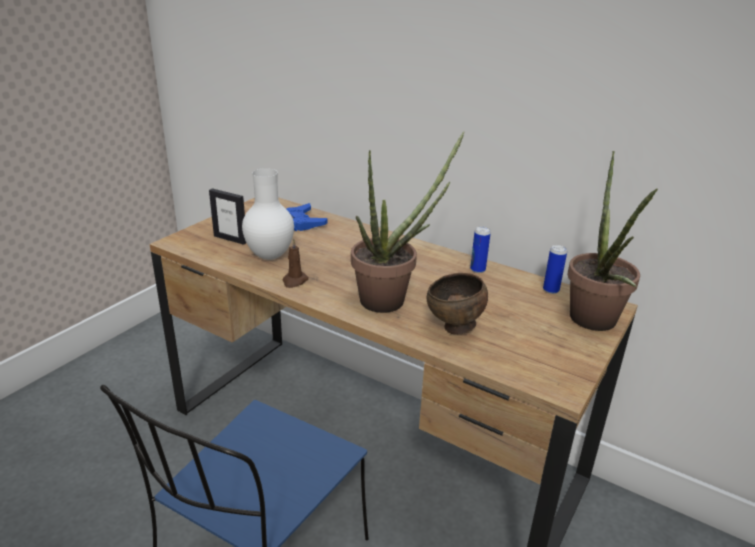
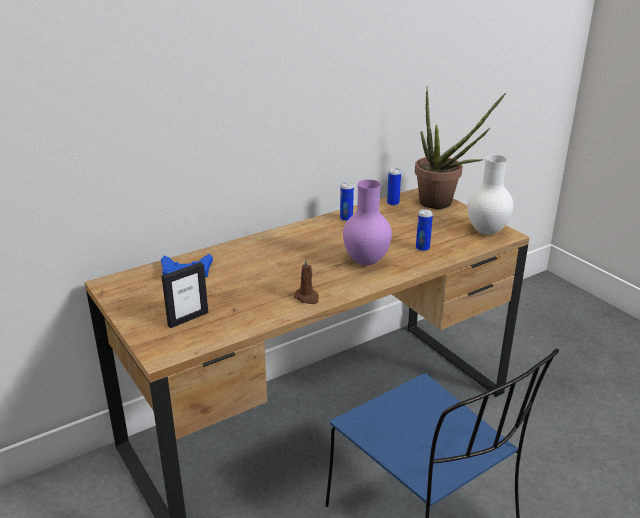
camera: 65 degrees left, 0 degrees up
white vase [242,168,294,260] -> white vase moved to [467,155,514,235]
potted plant [351,131,464,313] -> purple vase [343,180,392,265]
brown bowl [427,273,488,334] -> can [416,209,433,251]

